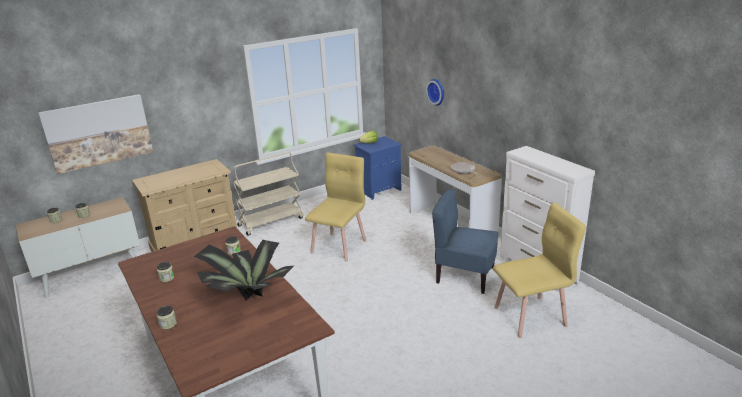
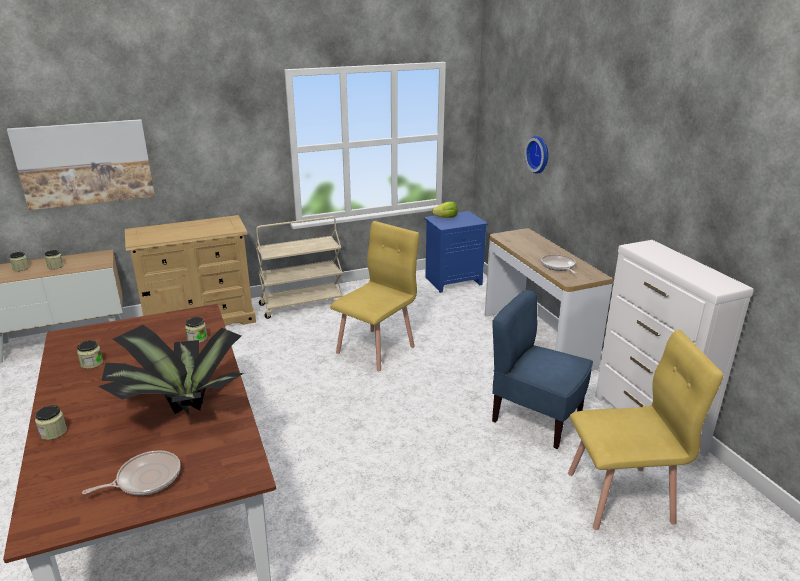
camera: 10 degrees right, 0 degrees up
none -> frying pan [82,450,180,495]

